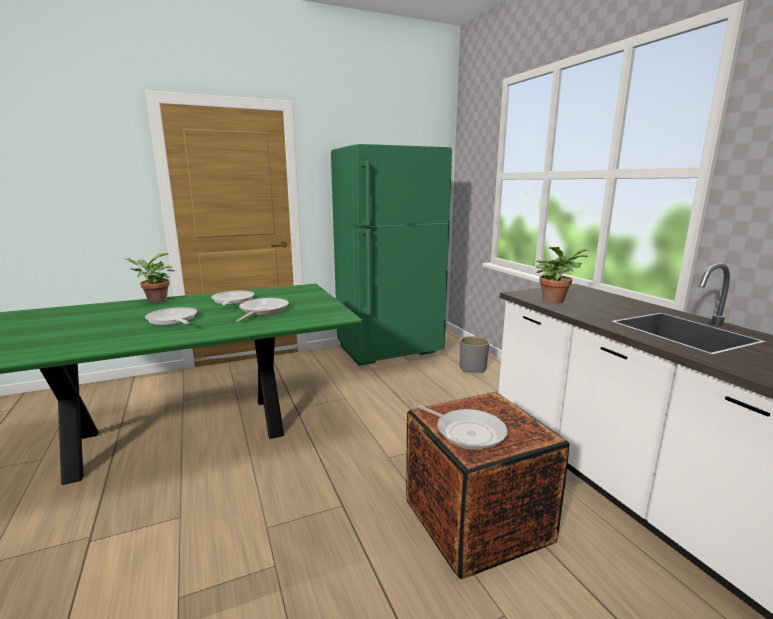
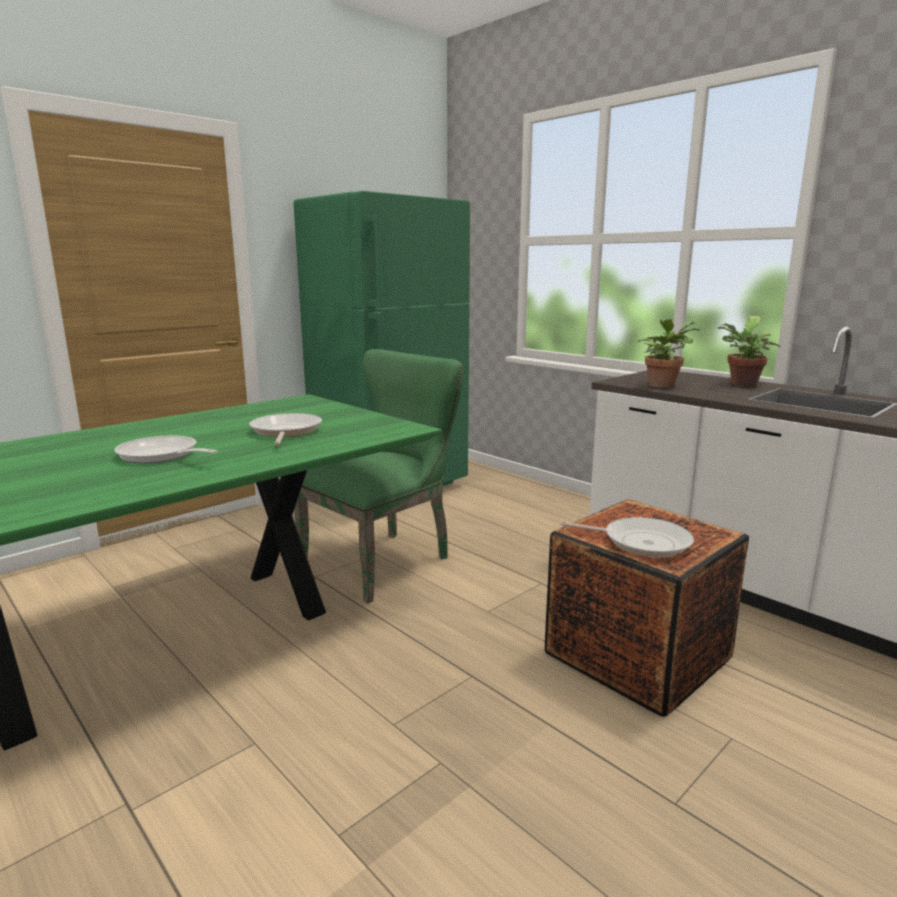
camera: 20 degrees left, 0 degrees up
potted plant [125,253,175,303] -> potted plant moved to [718,316,781,386]
frying pan [211,291,254,305] -> none
grey planter [460,336,489,373] -> none
none -> green chair [294,349,464,603]

